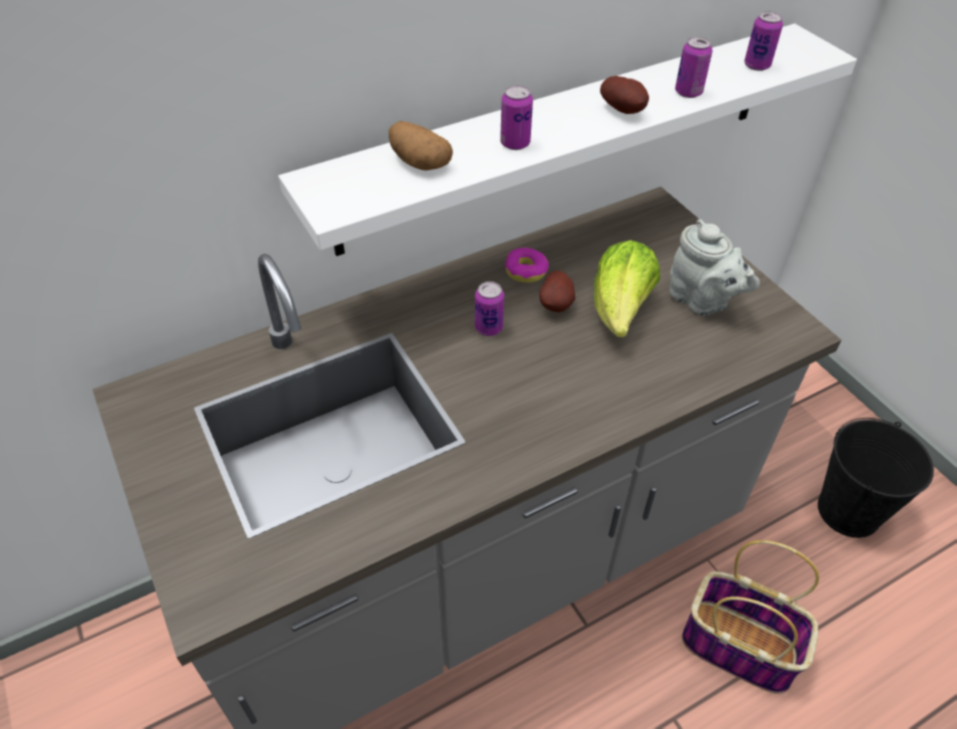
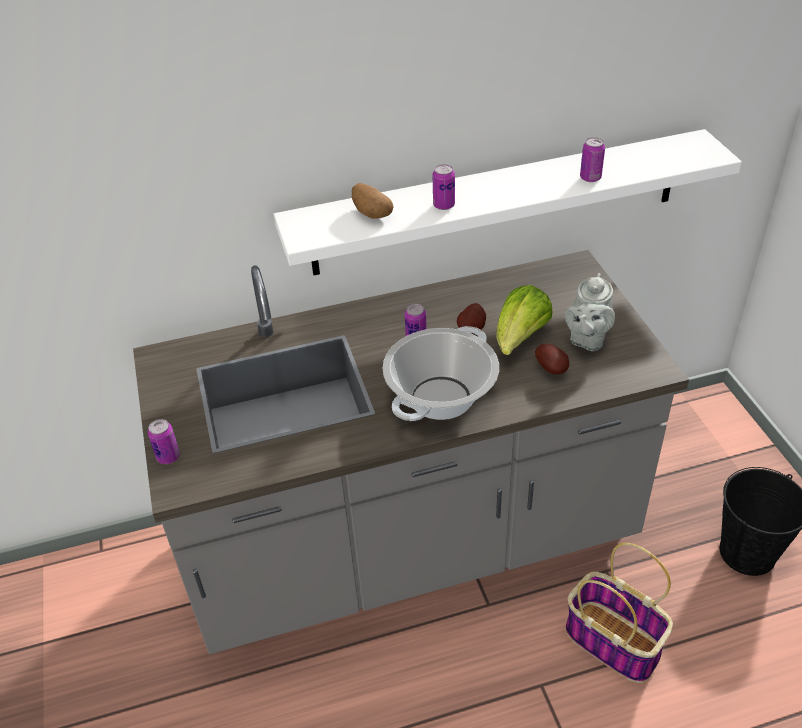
camera: 15 degrees right, 5 degrees down
donut [505,248,549,283] -> none
potato [600,76,649,114] -> potato moved to [535,343,569,375]
grey teapot [669,219,760,316] -> grey teapot turned 45 degrees clockwise [565,273,615,351]
can [744,11,783,71] -> can moved to [148,419,180,464]
none -> cooking pot [383,326,499,421]

